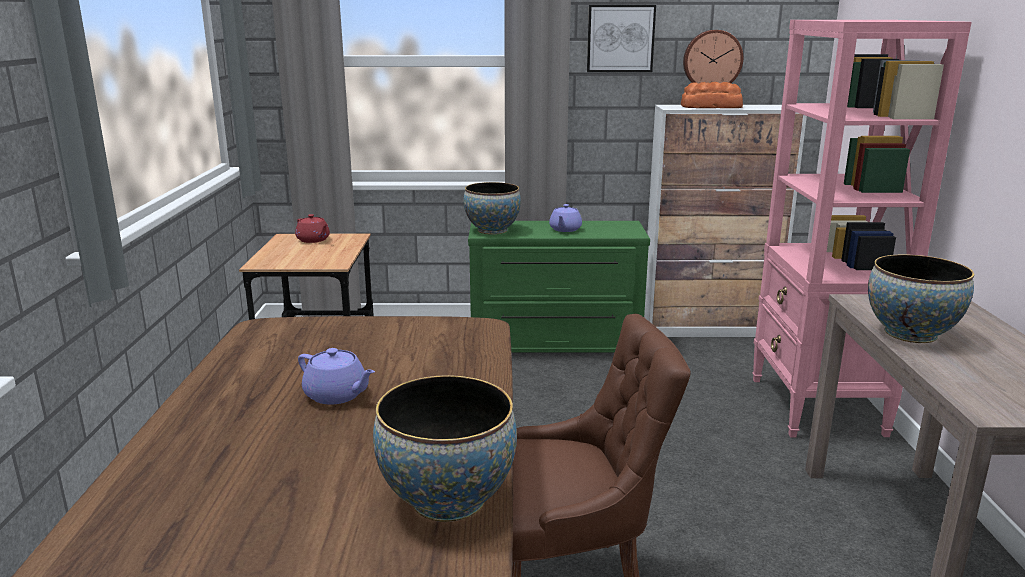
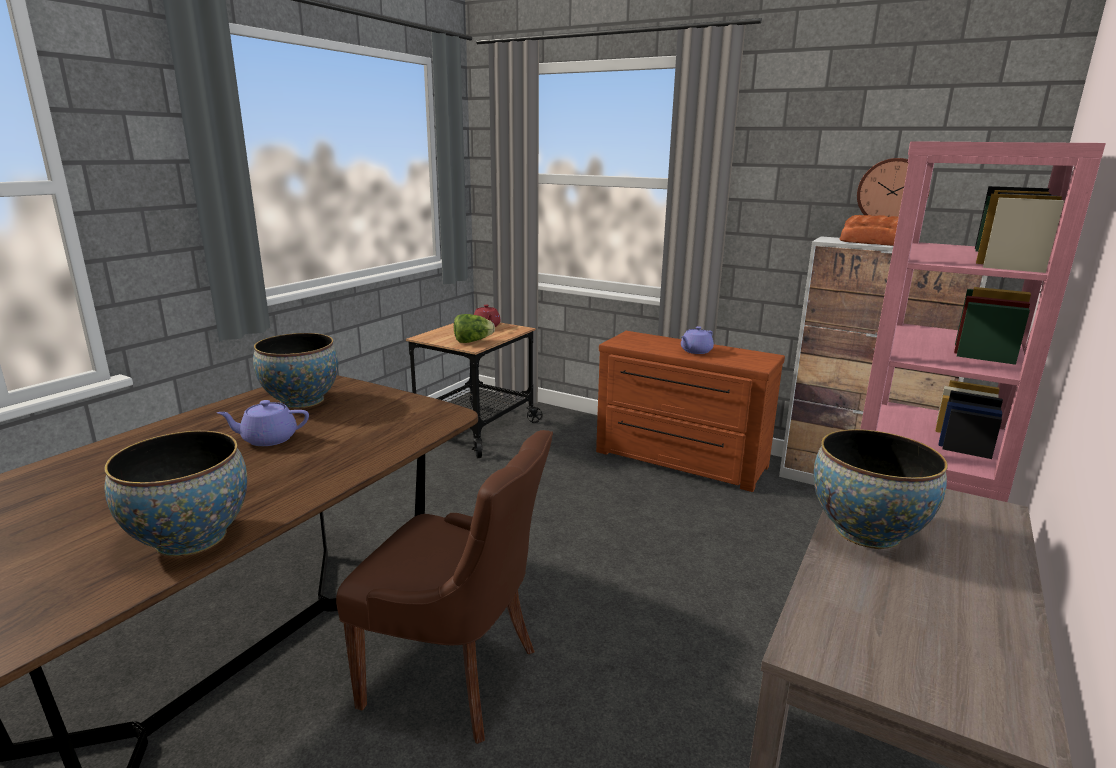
camera: 30 degrees right, 0 degrees up
purple teapot [298,348,375,405] -> purple teapot turned 105 degrees clockwise [217,400,309,446]
bowl [464,182,521,235] -> bowl moved to [253,333,338,408]
green dresser [468,221,650,352] -> brown dresser [596,331,785,492]
picture [587,5,656,72] -> none
none -> lettuce [454,314,495,343]

